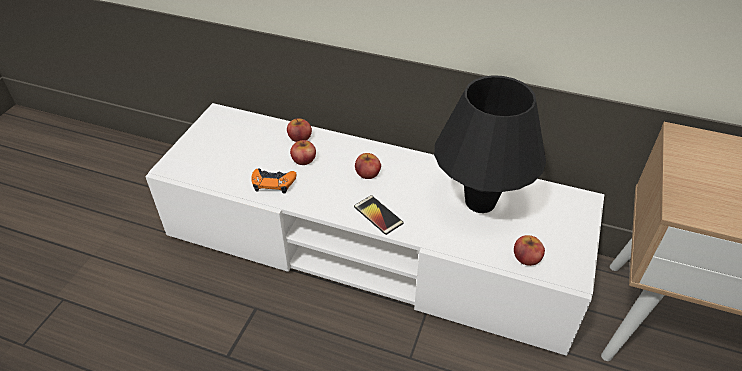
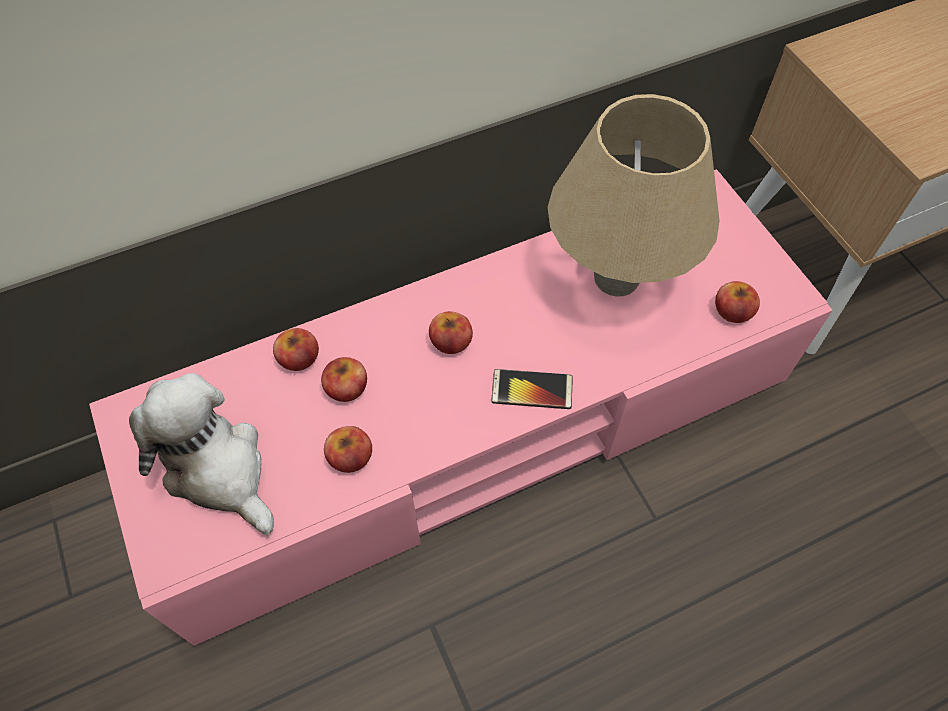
camera: 45 degrees left, 15 degrees up
white tv stand [145,103,604,356] -> pink tv stand [89,169,833,646]
orange game controller [251,168,297,194] -> apple [324,426,372,473]
black table lamp [434,75,546,213] -> beige table lamp [548,94,720,297]
none -> plush toy [129,373,274,535]

